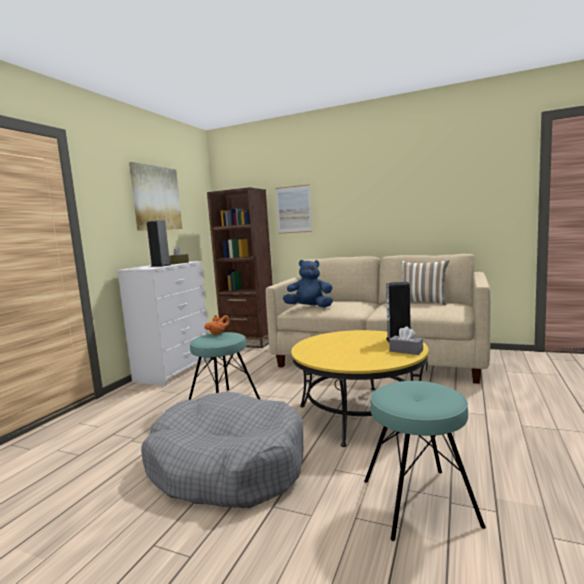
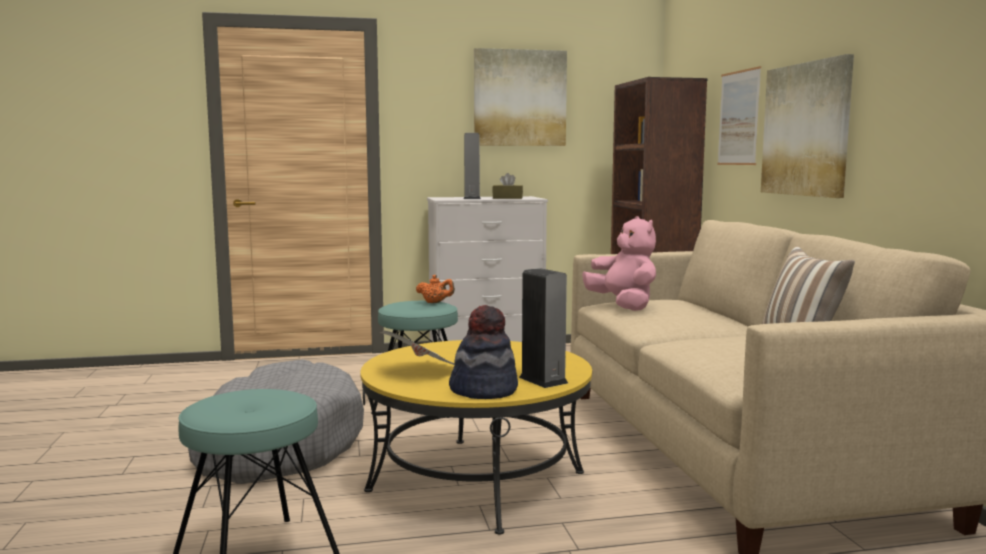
camera: 55 degrees right, 0 degrees up
blue plush toy [283,260,333,308] -> pink plush toy [582,216,656,311]
grey tissue box [389,326,423,355] -> hat [449,305,518,399]
none -> newspaper [380,330,454,365]
none -> picture [761,54,854,198]

